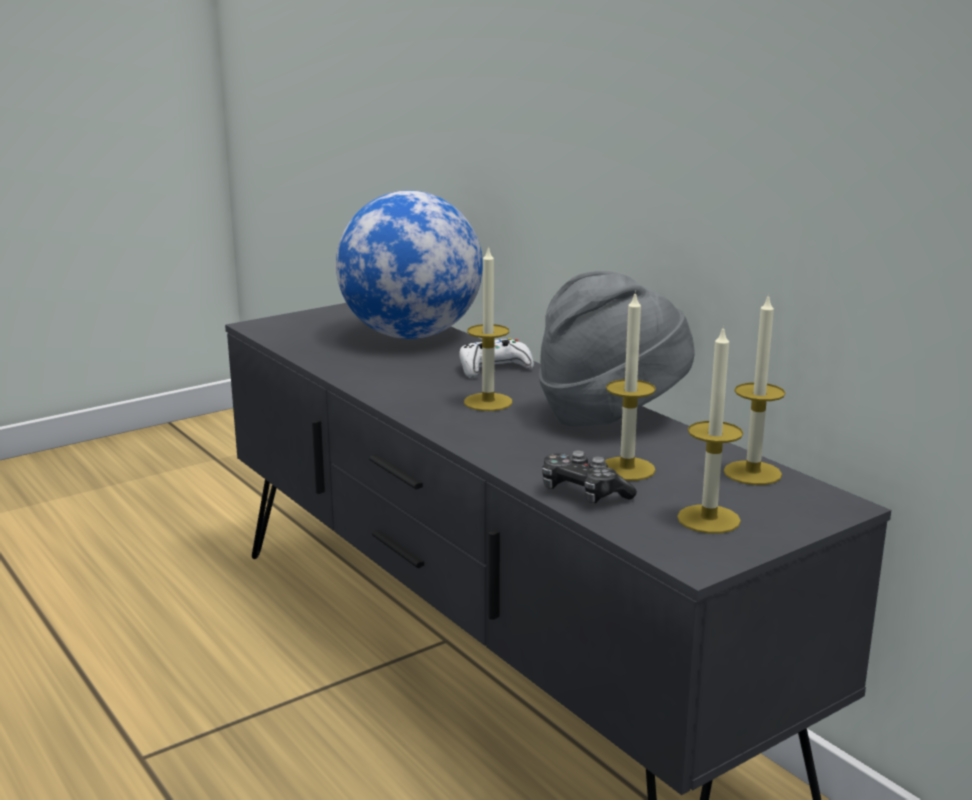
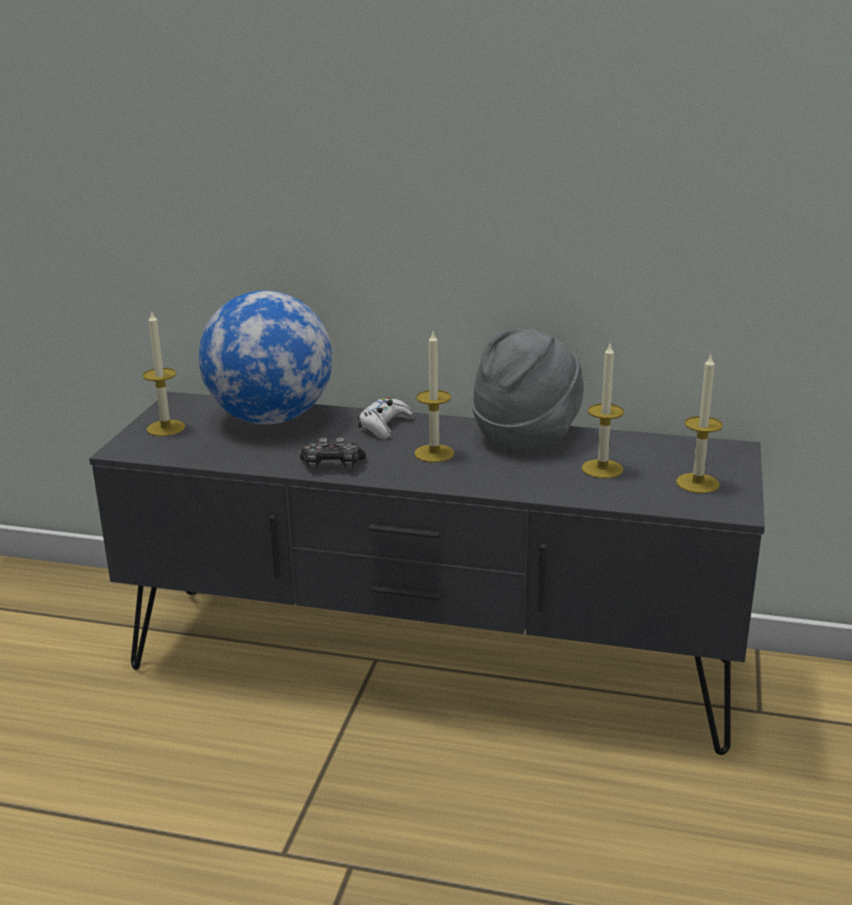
camera: 40 degrees left, 5 degrees up
game controller [542,450,637,504] -> game controller moved to [300,437,366,469]
candle [724,294,786,485] -> candle moved to [143,310,185,436]

